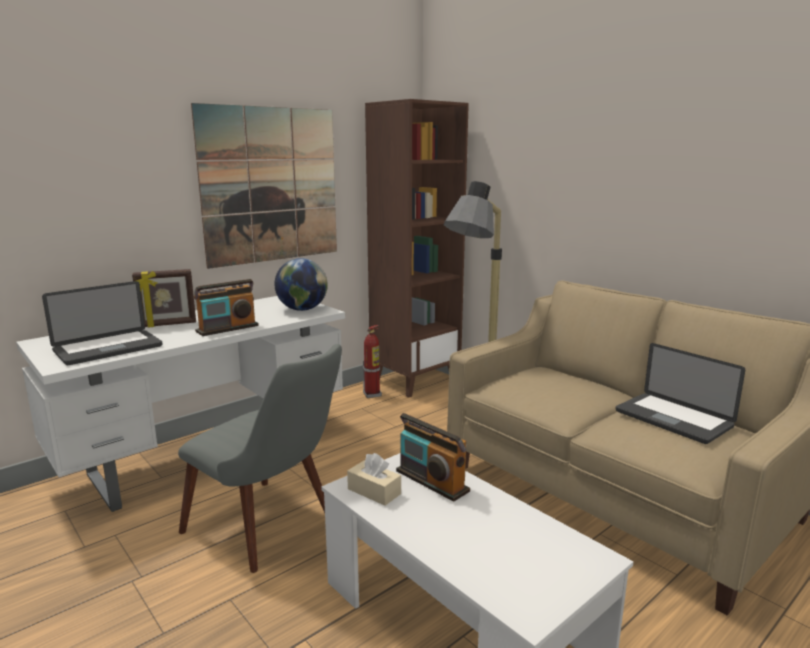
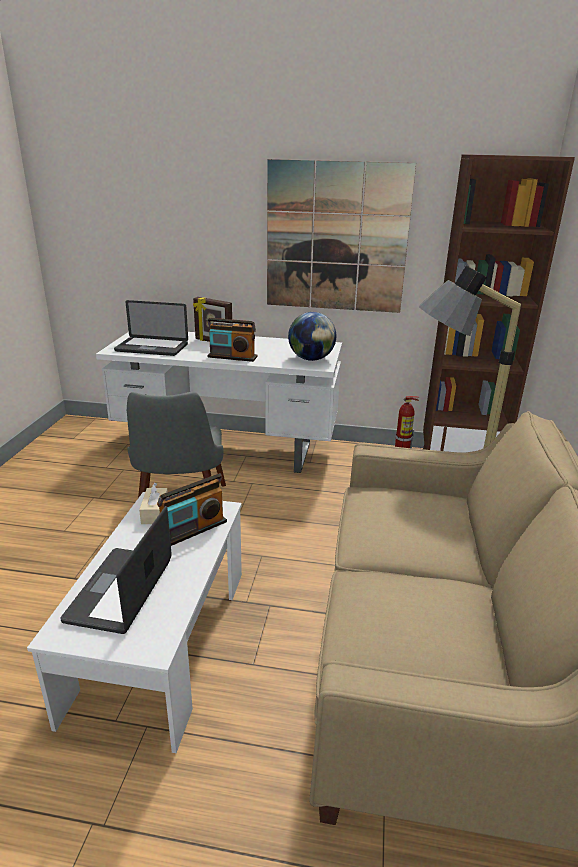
camera: 50 degrees right, 10 degrees up
radio [396,413,470,502] -> radio turned 135 degrees counterclockwise [157,473,227,546]
laptop [615,343,745,444] -> laptop moved to [60,506,172,634]

